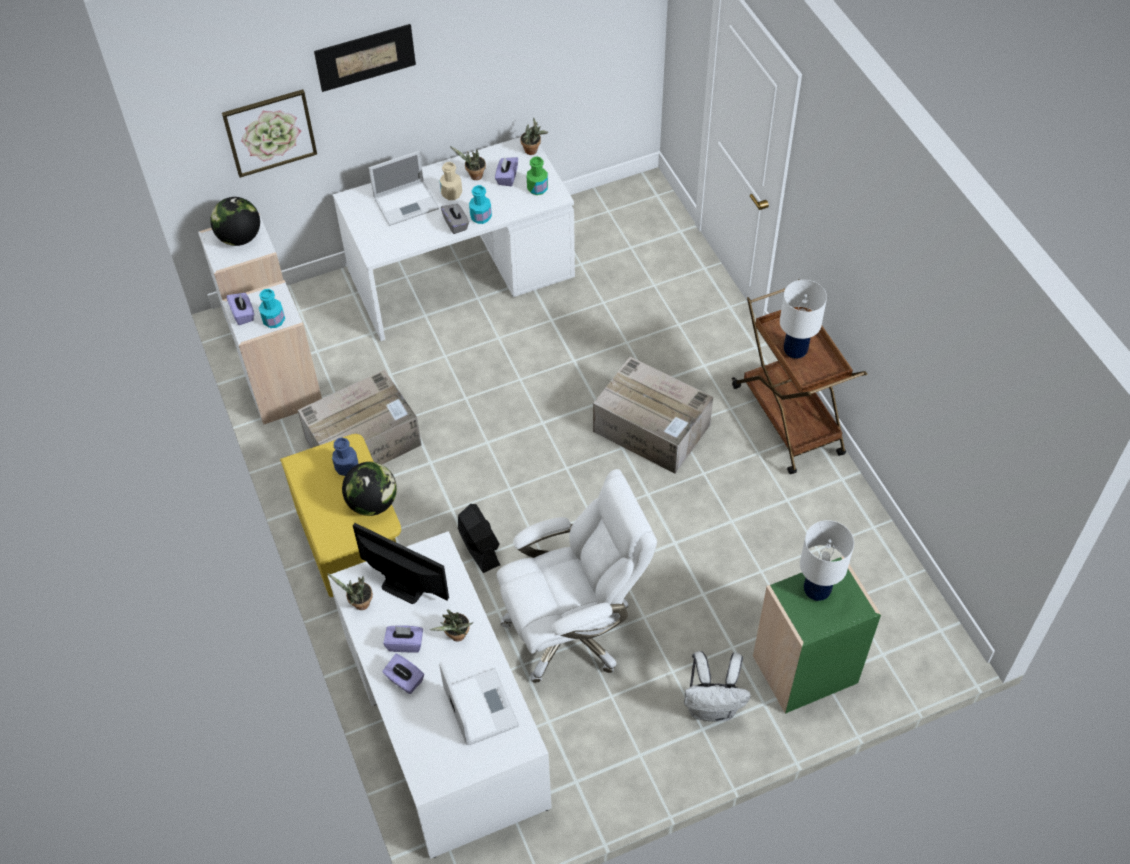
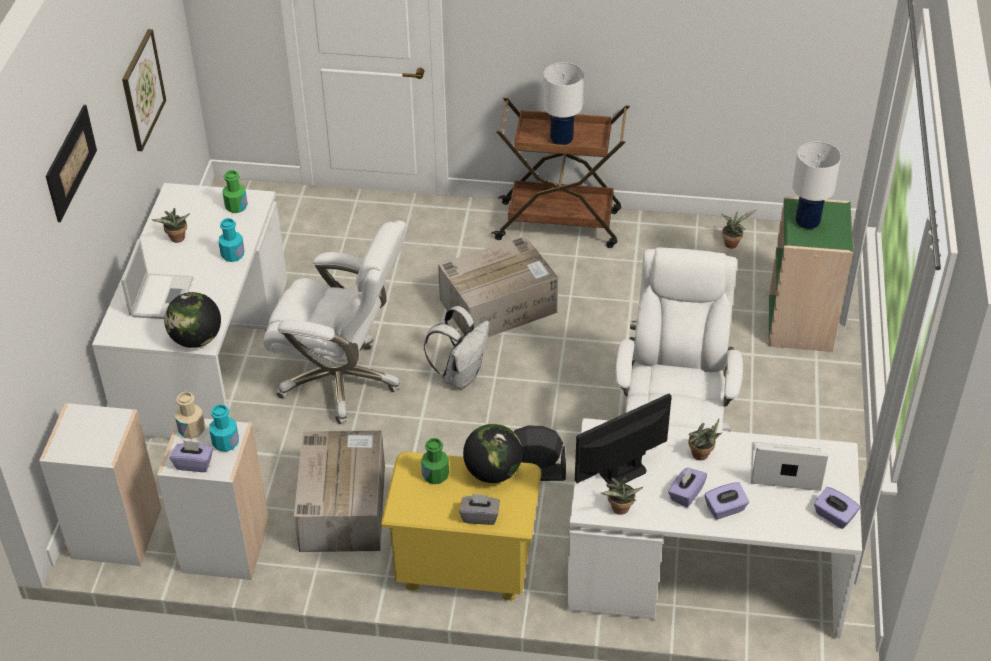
camera: 60 degrees left, 10 degrees down
globe [210,197,260,246] -> globe moved to [164,292,221,348]
picture [222,89,317,178] -> picture moved to [122,29,166,151]
blue bottle [332,437,358,476] -> green bottle [421,438,449,484]
beige bottle [440,162,462,200] -> beige bottle moved to [175,391,205,439]
grey tissue box [441,204,469,234] -> grey tissue box moved to [459,494,500,525]
purple tissue box [495,157,518,186] -> purple tissue box moved to [814,487,860,529]
potted plant [520,117,549,155] -> potted plant moved to [721,210,756,249]
white backpack [684,651,751,722] -> white backpack moved to [424,306,489,389]
none -> white office chair [263,220,406,424]

